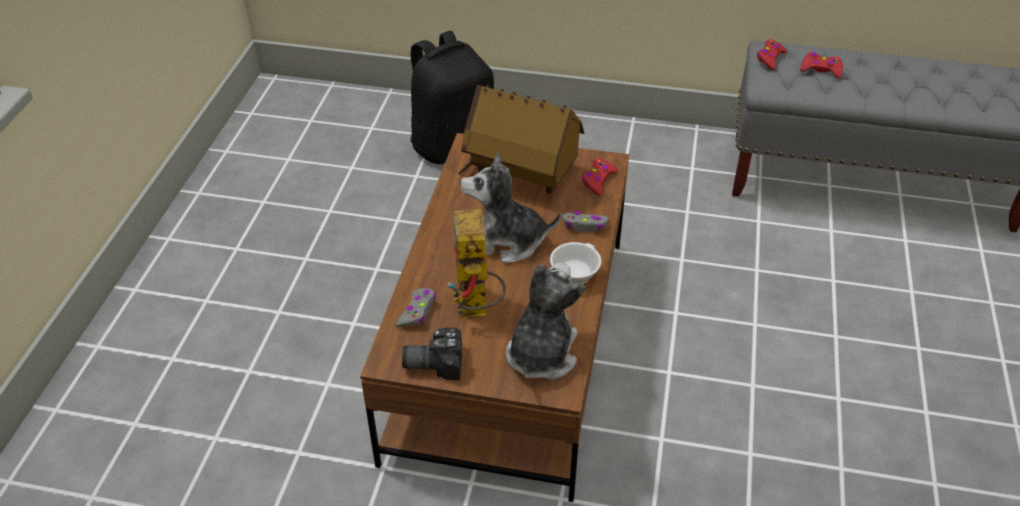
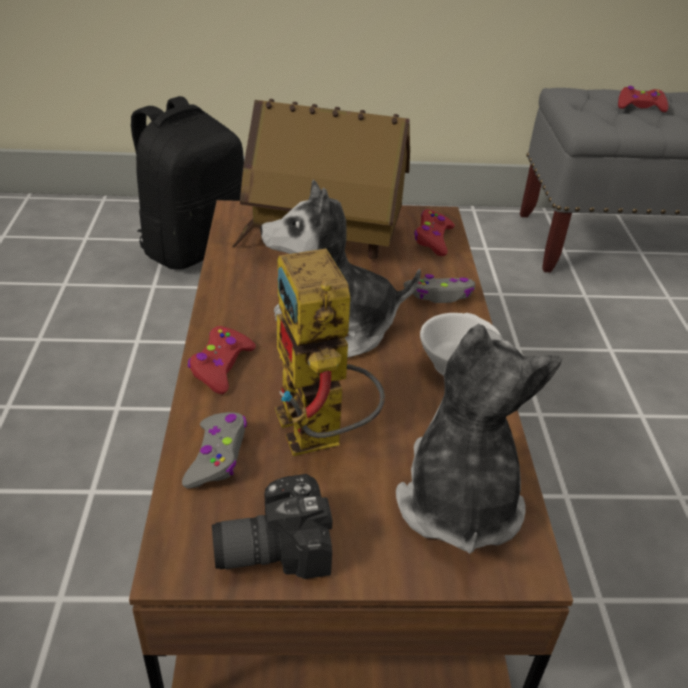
camera: 15 degrees left, 5 degrees down
red game controller [757,39,787,70] -> red game controller moved to [188,326,256,394]

